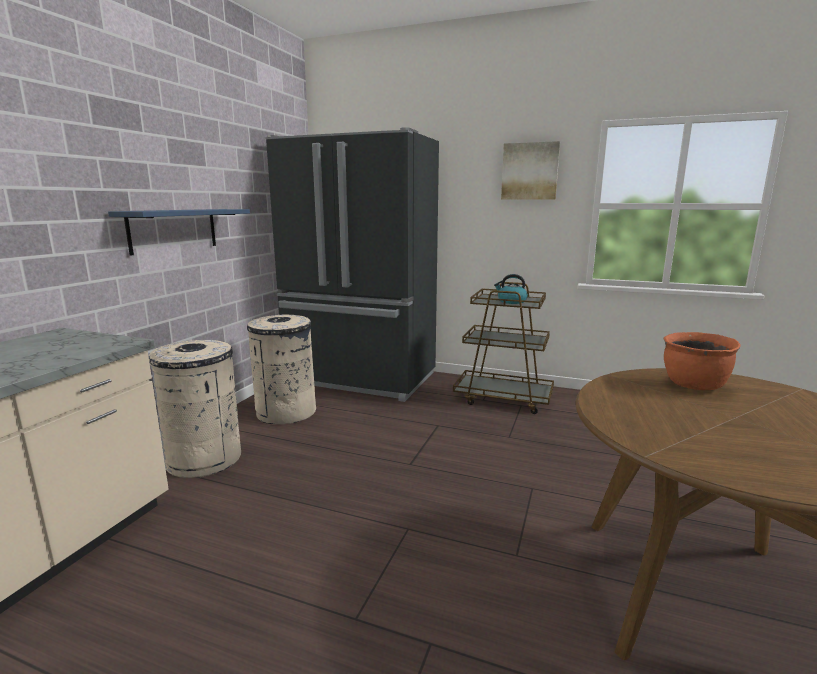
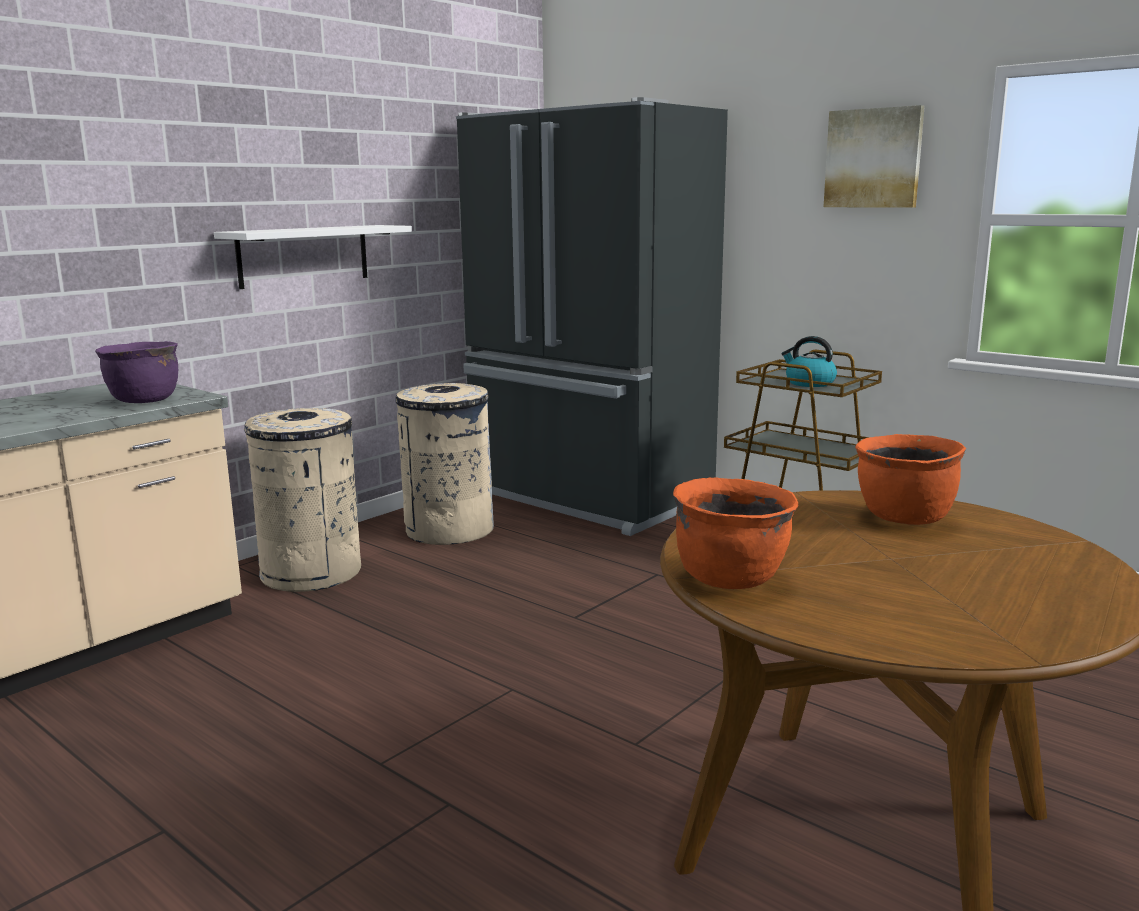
camera: 20 degrees right, 0 degrees up
blue shelf [108,209,250,256] -> white shelf [214,225,412,289]
none -> purple cooking pot [95,341,178,403]
none -> orange cooking pot [673,477,798,589]

